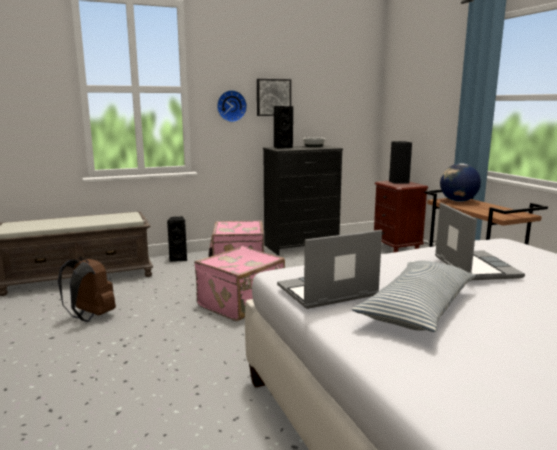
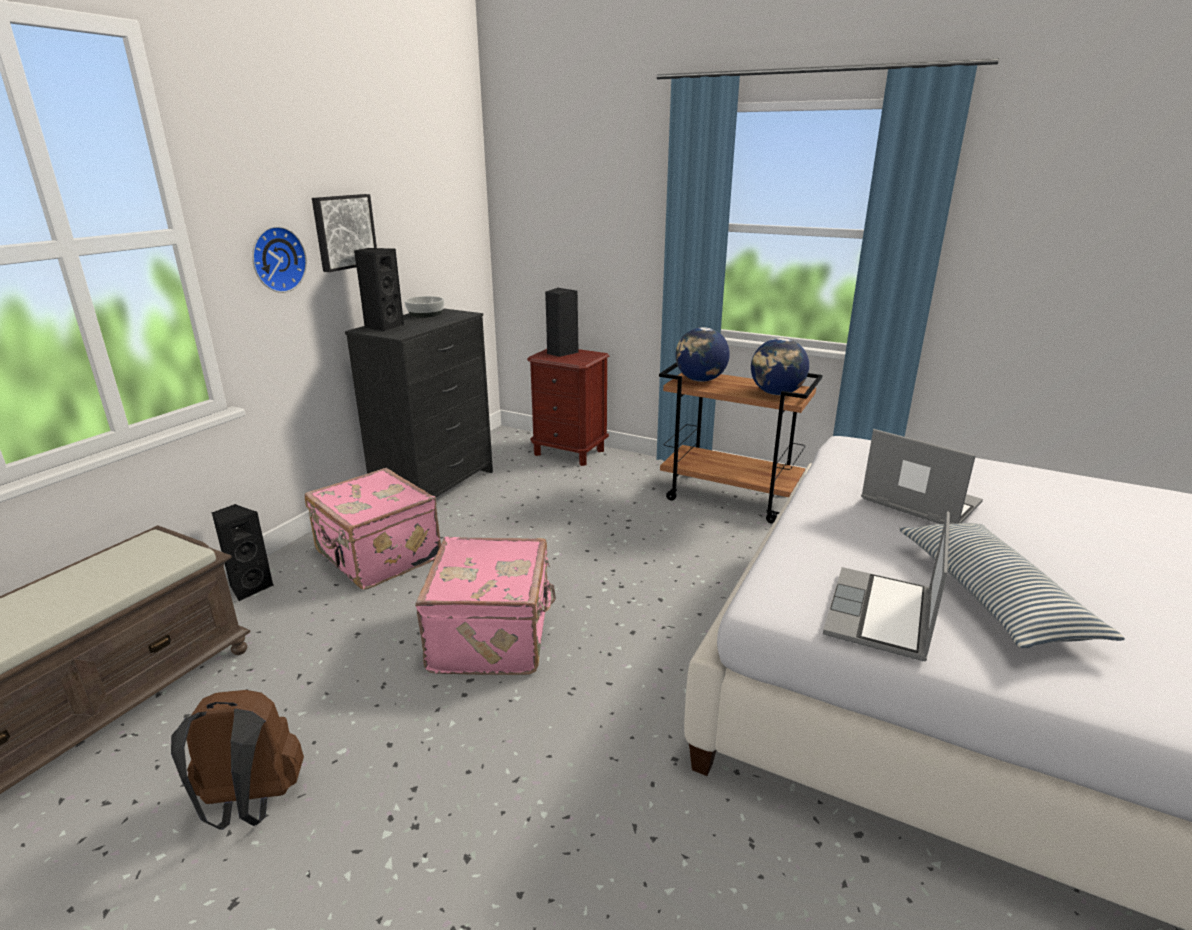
camera: 40 degrees left, 10 degrees up
none -> globe [751,338,809,395]

